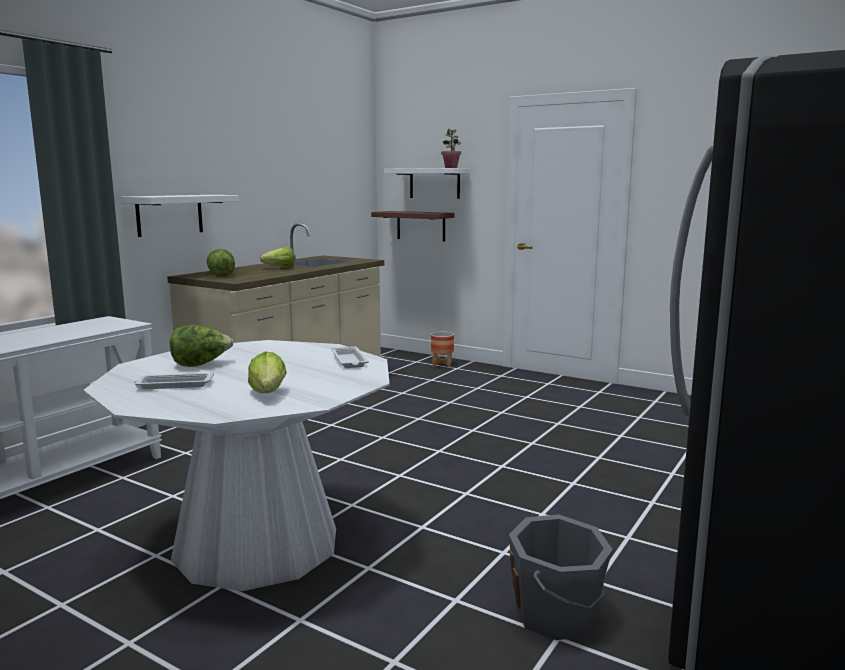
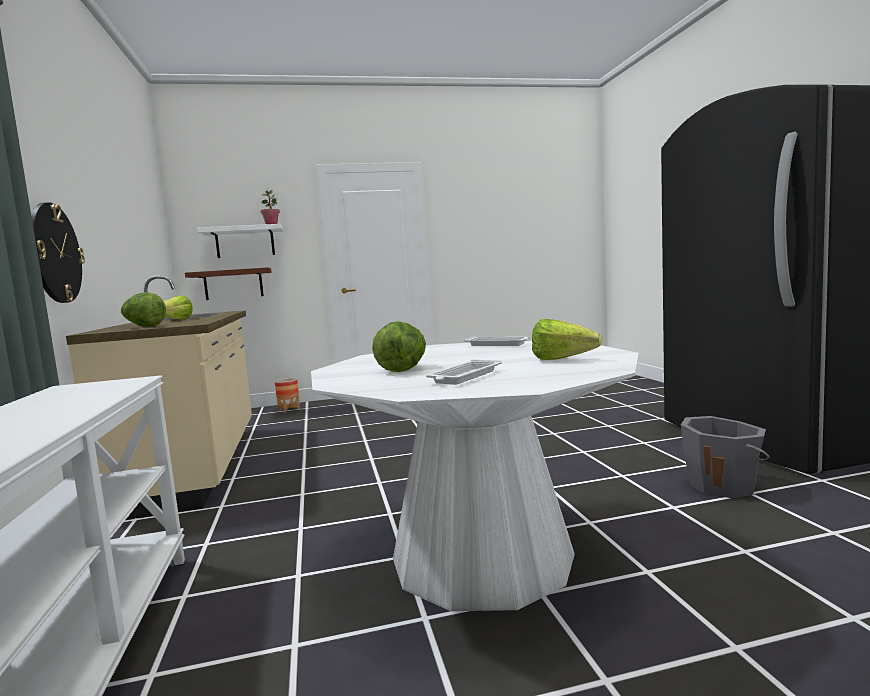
camera: 45 degrees left, 5 degrees down
white shelf [121,195,239,237] -> wall clock [31,202,85,303]

